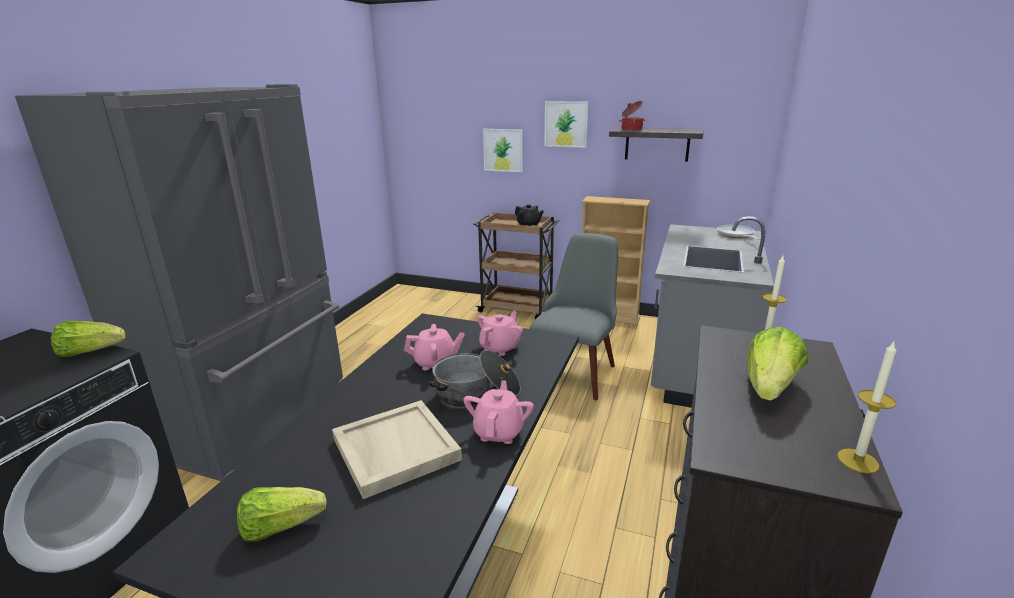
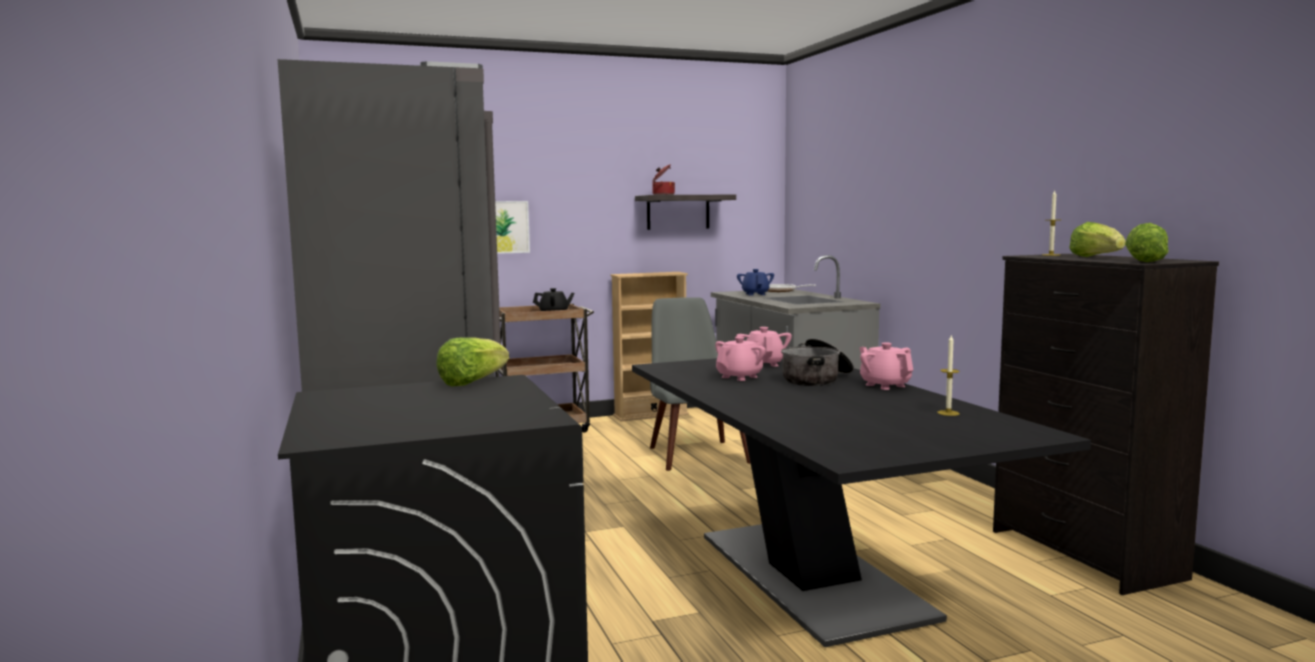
camera: 40 degrees left, 15 degrees down
lettuce [237,487,327,541] -> lettuce moved to [1125,223,1169,262]
beige tray [332,400,462,499] -> none
picture [544,101,589,148] -> none
candle [837,342,897,473] -> candle moved to [937,335,960,416]
none -> blue teapot [737,269,774,295]

